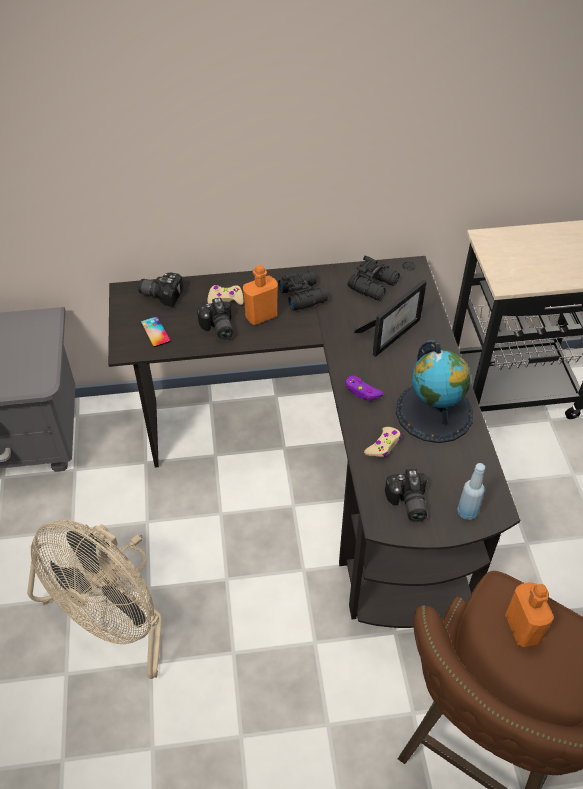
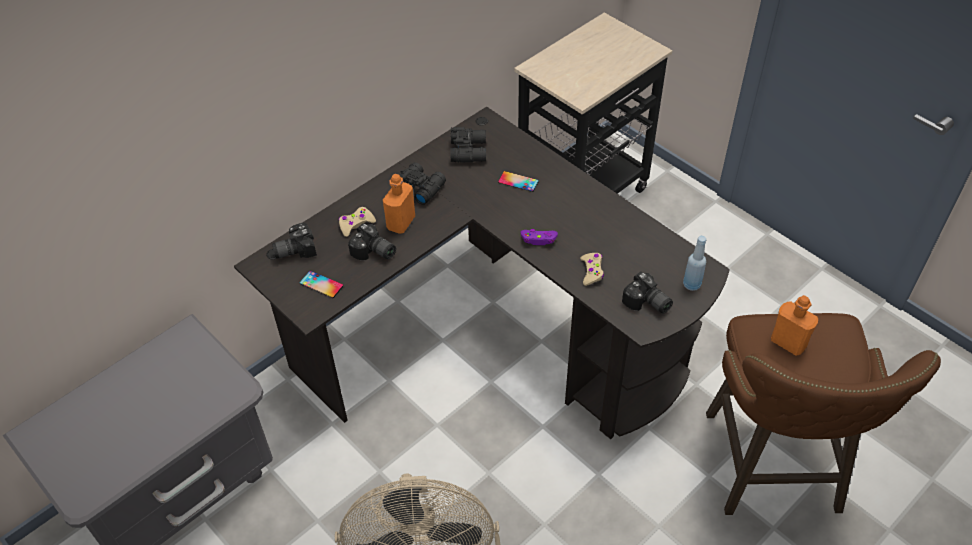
camera: 35 degrees left, 0 degrees up
picture frame [353,280,427,357] -> phone [498,171,539,192]
globe [396,340,473,443] -> none

